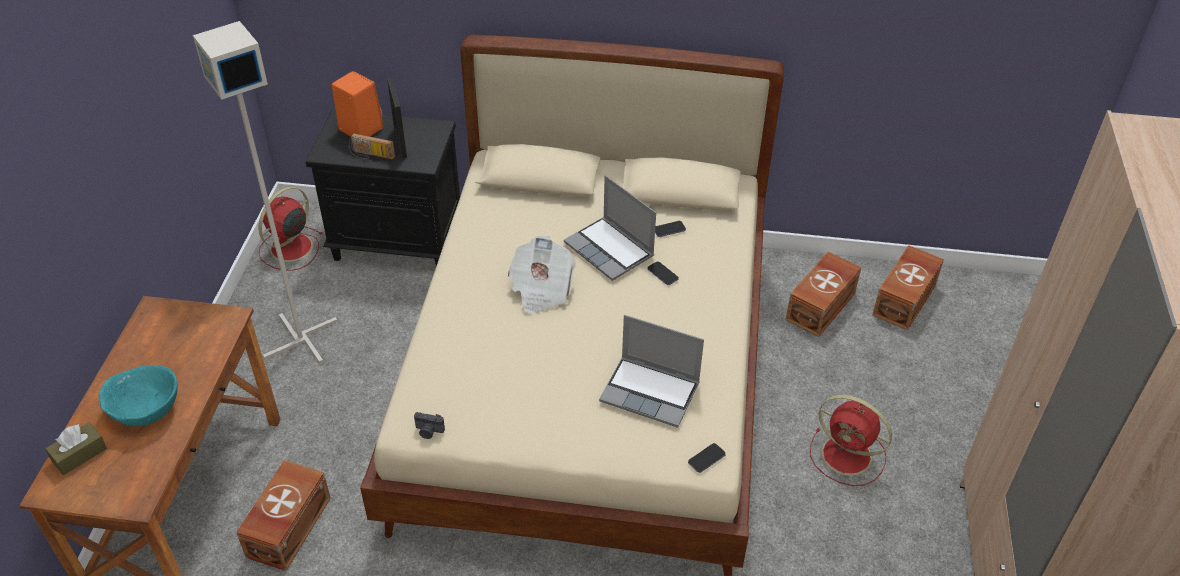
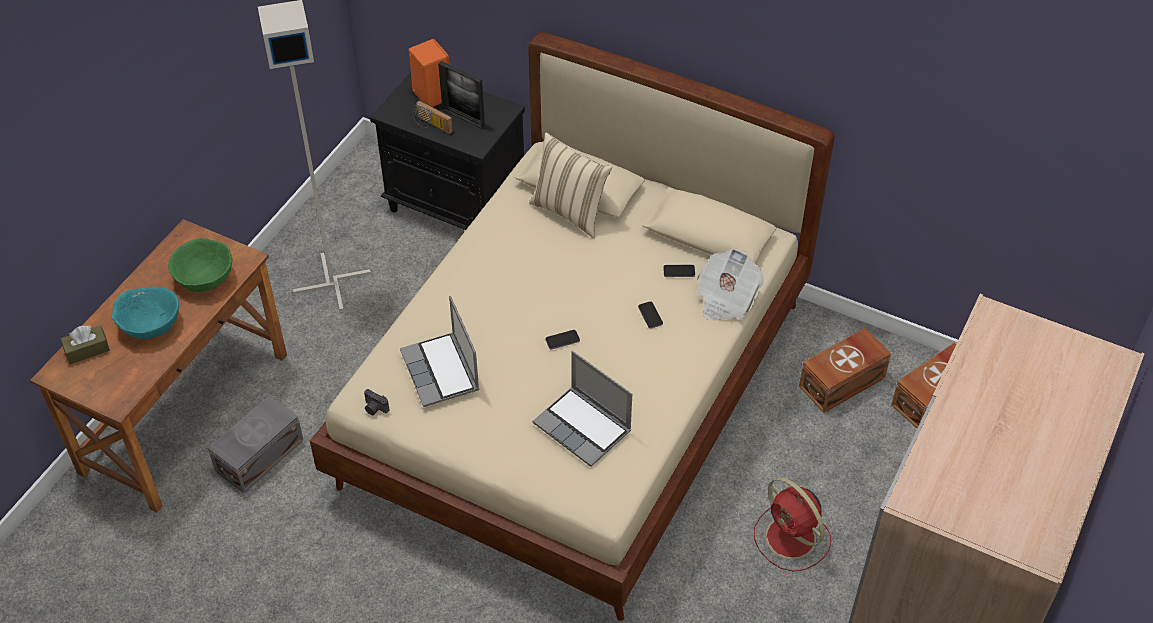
camera: 20 degrees right, 5 degrees up
brown storage box [236,460,330,571] -> grey storage box [208,396,304,493]
red fan [258,187,323,271] -> none
picture frame [387,78,407,158] -> picture frame turned 60 degrees counterclockwise [438,61,485,129]
newspaper [508,236,576,314] -> newspaper moved to [697,248,763,321]
laptop [564,175,656,281] -> laptop moved to [400,296,479,407]
phone [688,443,726,473] -> phone moved to [546,330,580,349]
none -> green bowl [168,238,232,292]
none -> beige pillow [529,133,612,239]

